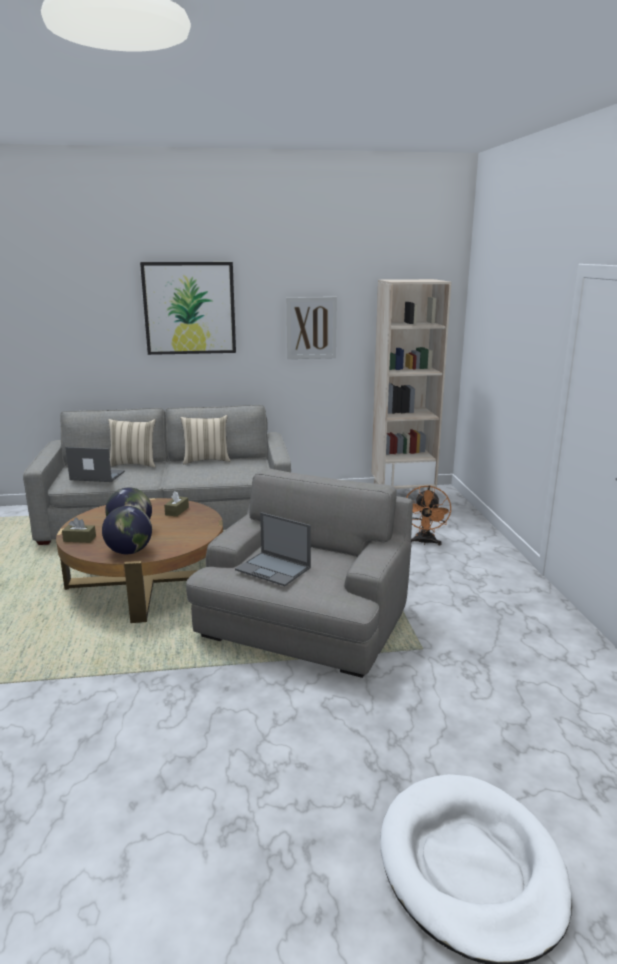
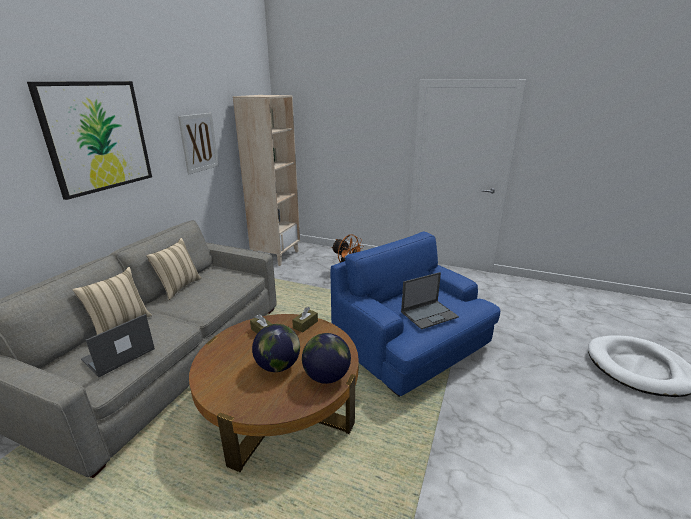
camera: 60 degrees left, 5 degrees up
brown tissue box [62,517,96,543] -> brown tissue box moved to [292,307,318,333]
grey armchair [186,468,413,678] -> blue armchair [331,232,500,397]

